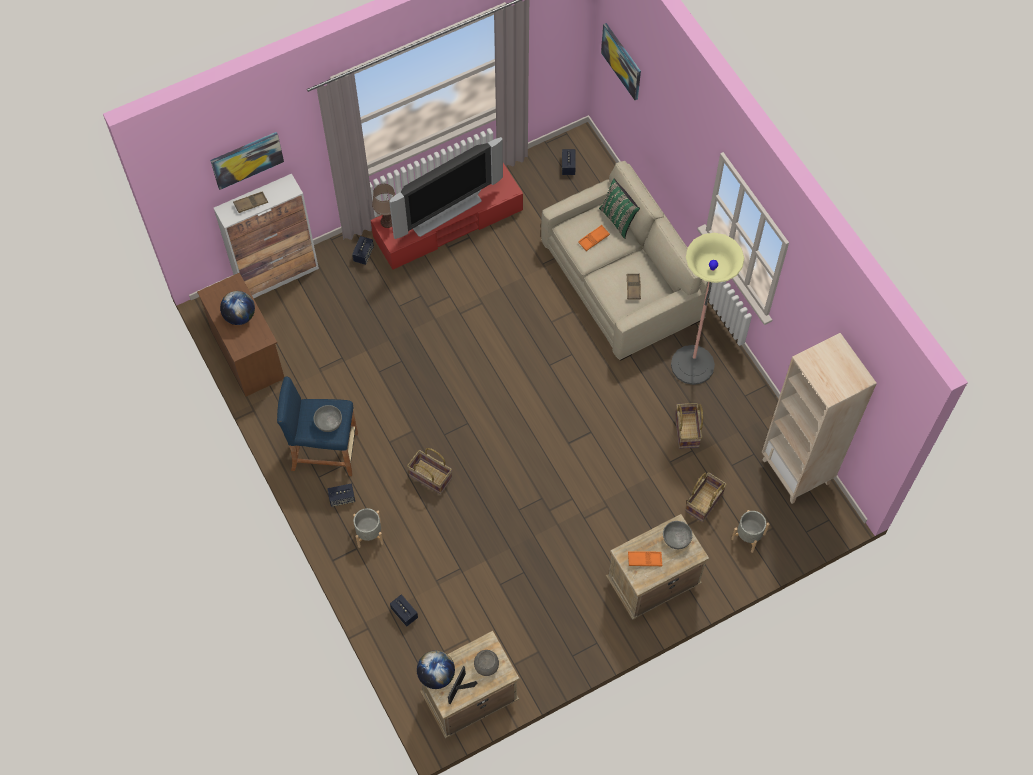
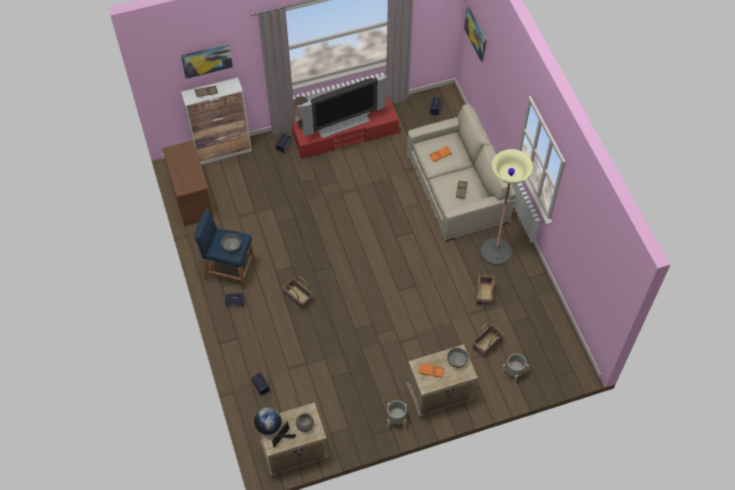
camera: 10 degrees right, 5 degrees down
globe [220,291,255,325] -> none
grey planter [353,508,384,548] -> grey planter moved to [387,401,407,429]
green pillow [599,179,640,239] -> none
beige bookcase [762,333,877,504] -> none

